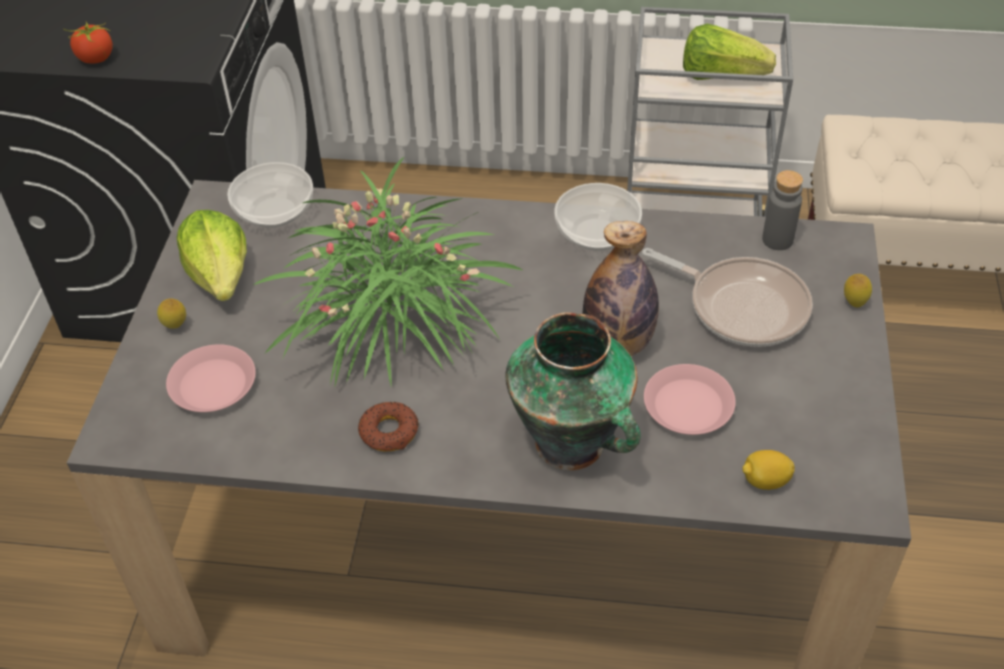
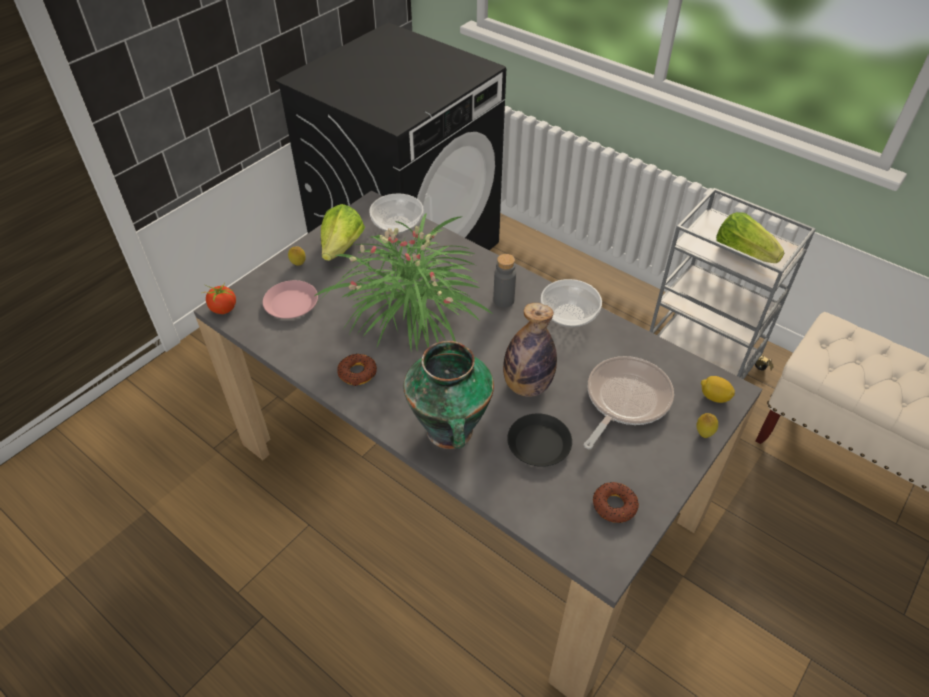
camera: 30 degrees right, 0 degrees up
tomato [63,21,113,63] -> tomato moved to [201,283,236,314]
frying pan [642,248,813,347] -> frying pan turned 120 degrees counterclockwise [584,356,674,449]
pink plate [644,364,736,435] -> black plate [507,413,572,467]
lemon [742,450,795,490] -> lemon moved to [701,376,735,403]
grey bottle [762,170,803,250] -> grey bottle moved to [493,254,516,308]
none -> donut [593,482,639,523]

